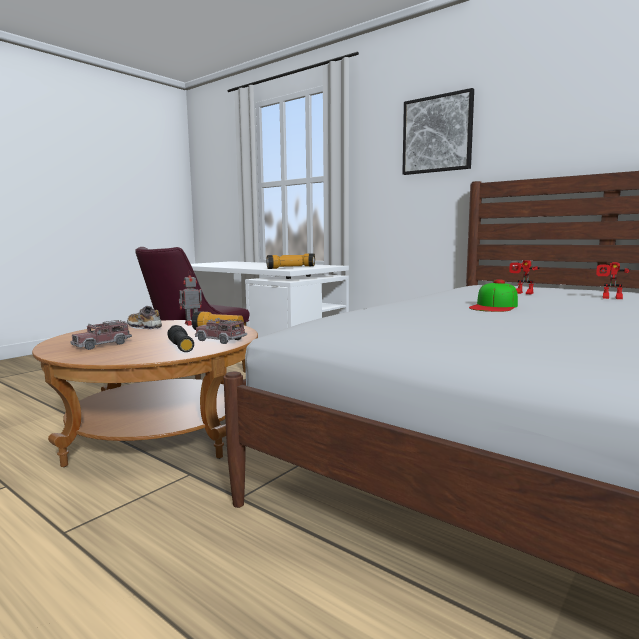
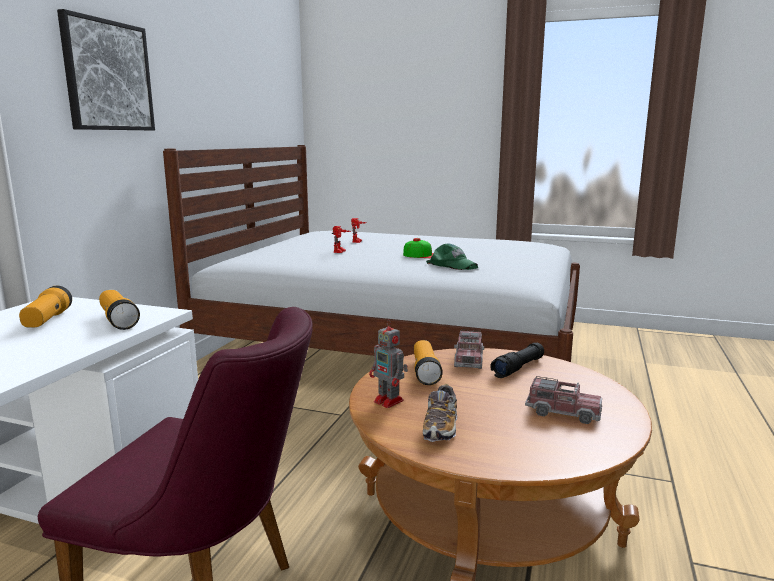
camera: 110 degrees left, 5 degrees up
none -> green cap [426,244,478,270]

